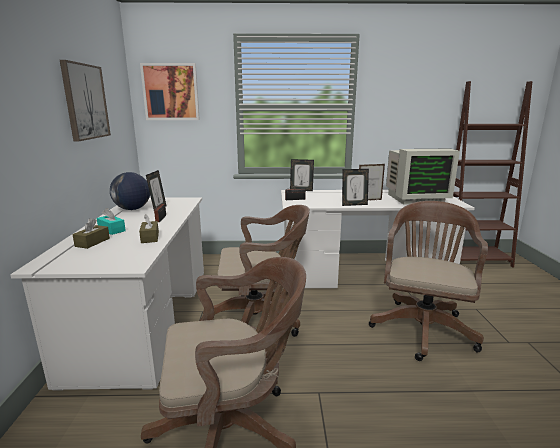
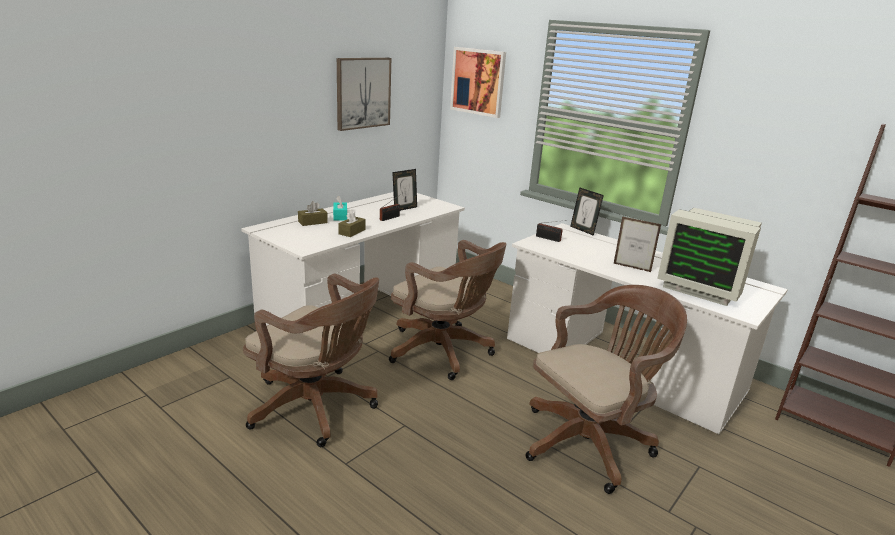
camera: 40 degrees right, 5 degrees up
globe [110,172,150,210] -> none
picture frame [342,169,369,206] -> none

